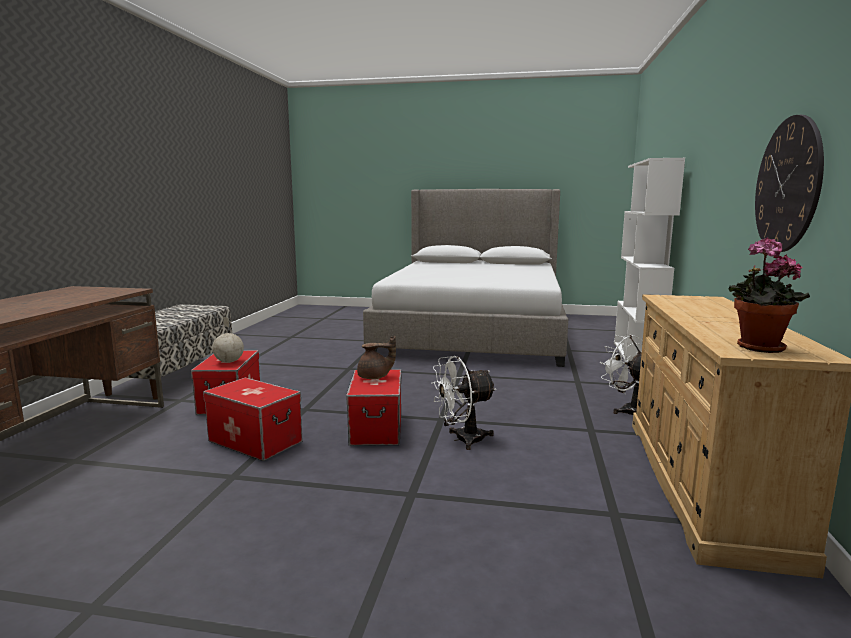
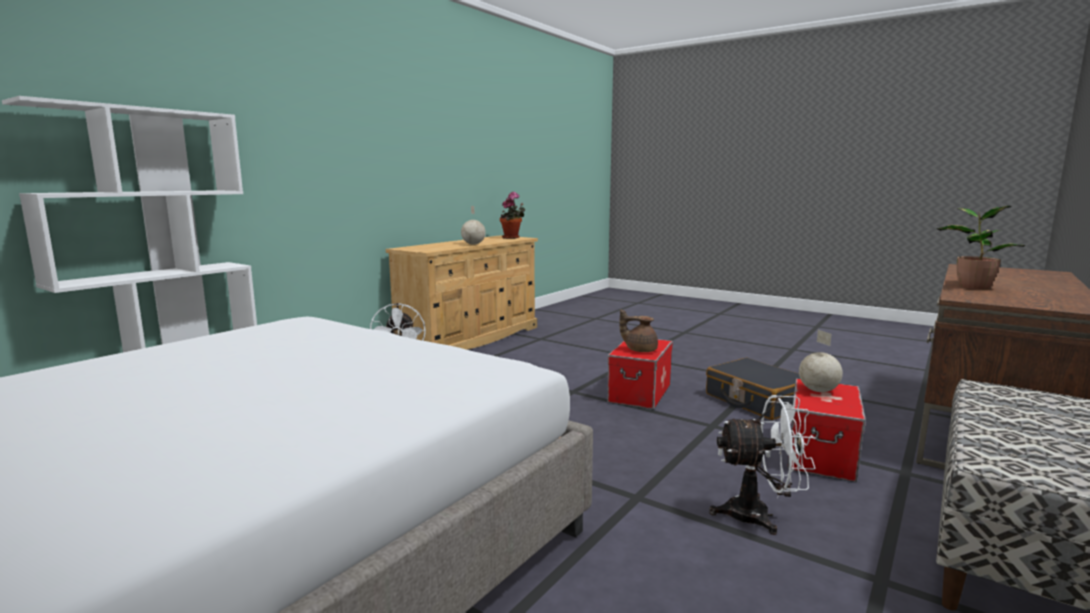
camera: 155 degrees left, 0 degrees up
storage box [203,378,302,461] -> black suitcase [706,358,800,420]
white fan [431,356,496,450] -> white fan moved to [709,395,816,535]
wall clock [755,115,824,252] -> none
none -> globe [461,206,486,245]
none -> potted plant [937,206,1026,289]

